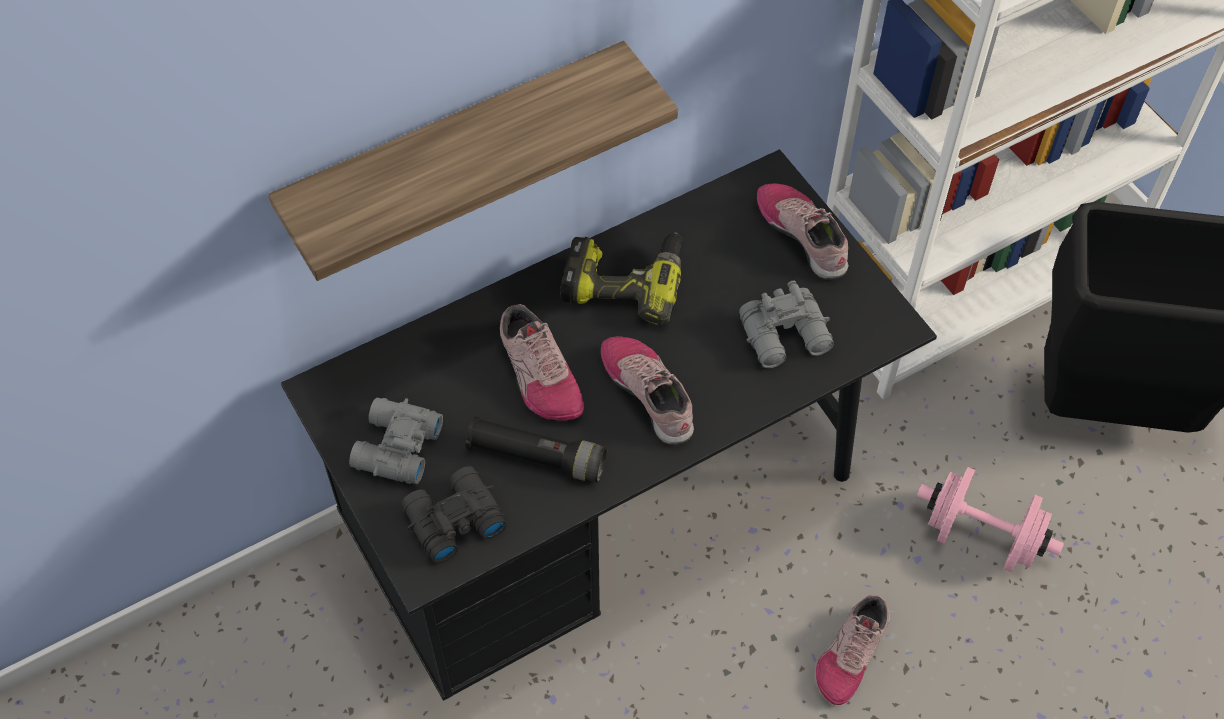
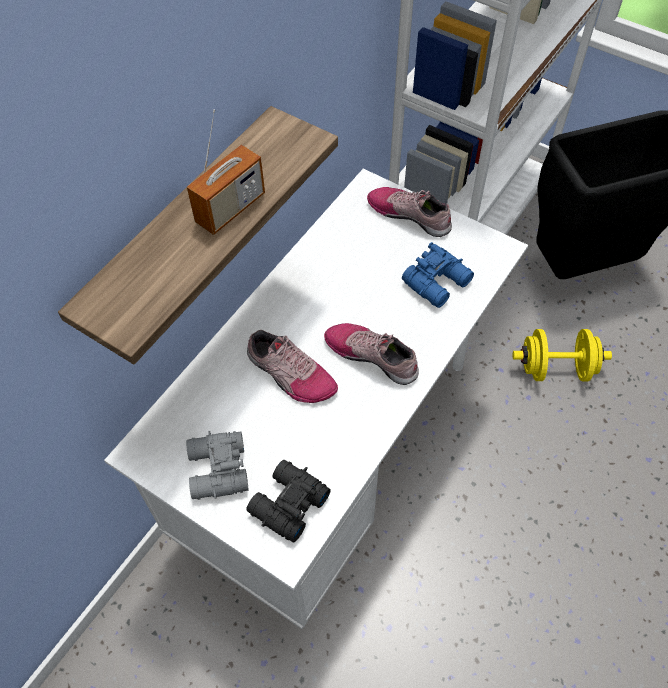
camera: 25 degrees left, 0 degrees up
black desk [281,149,937,701] -> white desk [104,169,528,629]
black flashlight [465,416,607,483] -> none
power drill [561,232,683,326] -> none
grey binoculars [739,280,834,368] -> blue binoculars [402,242,474,308]
shoe [816,595,890,705] -> none
pink dumbbell [917,467,1064,572] -> yellow dumbbell [513,329,612,381]
none -> radio [187,109,265,235]

